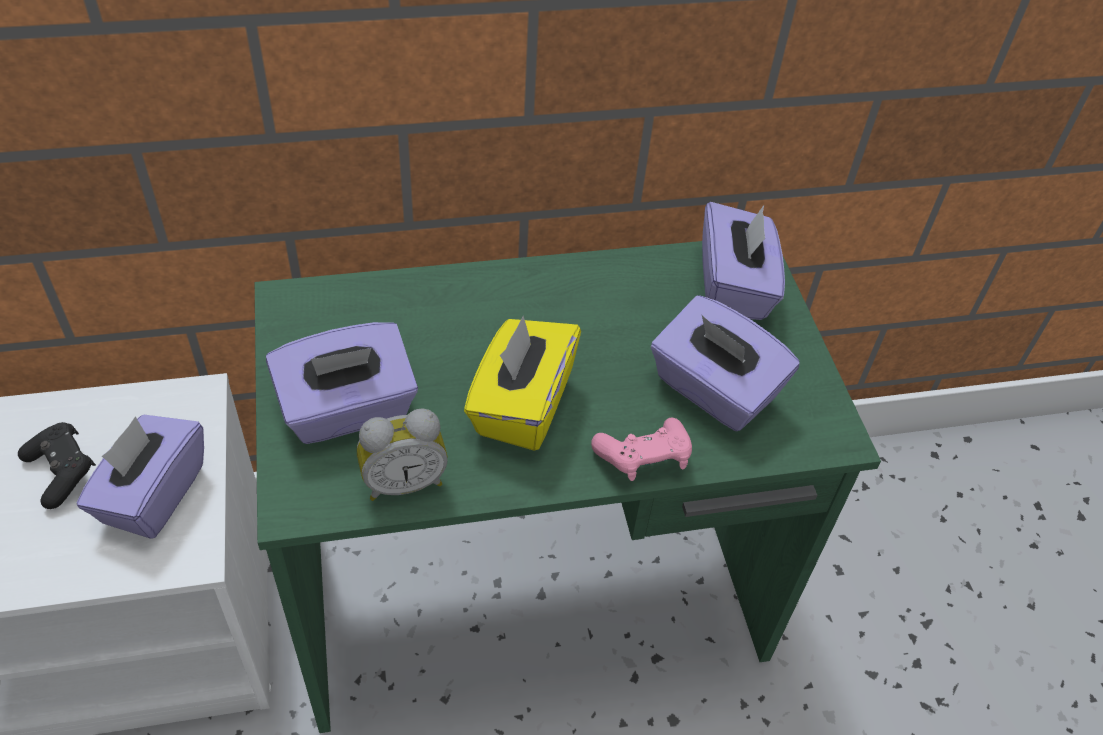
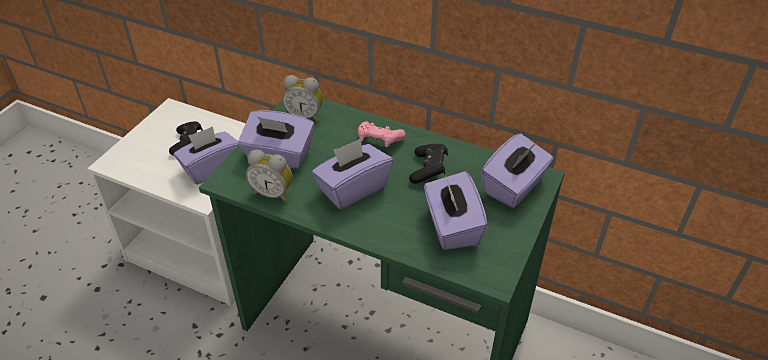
camera: 40 degrees right, 5 degrees down
yellow tissue box [464,316,581,451] -> purple tissue box [312,138,393,209]
pink game controller [591,418,692,481] -> pink game controller moved to [358,121,406,147]
none -> alarm clock [282,75,323,122]
none -> black game controller [409,144,448,184]

